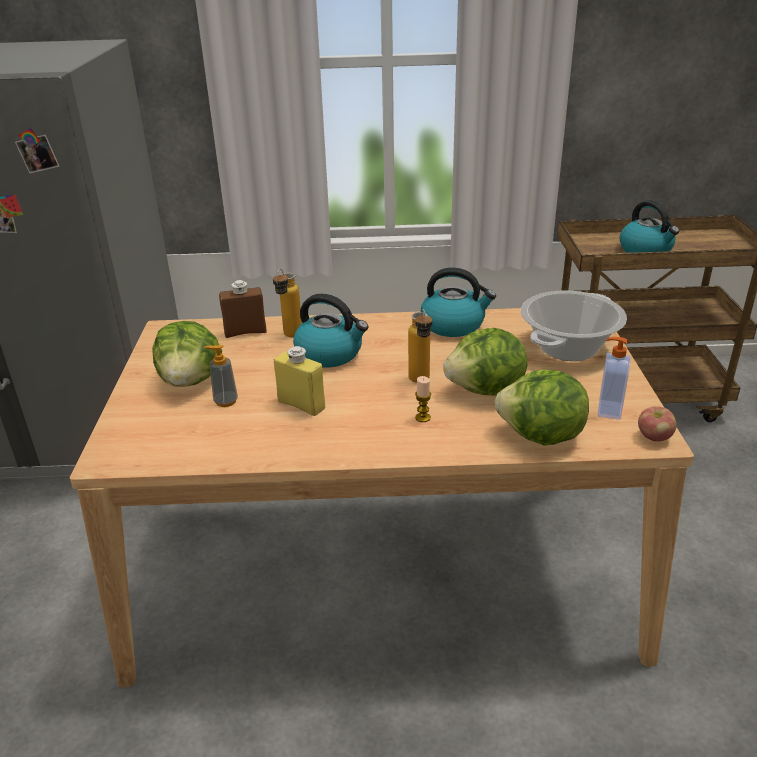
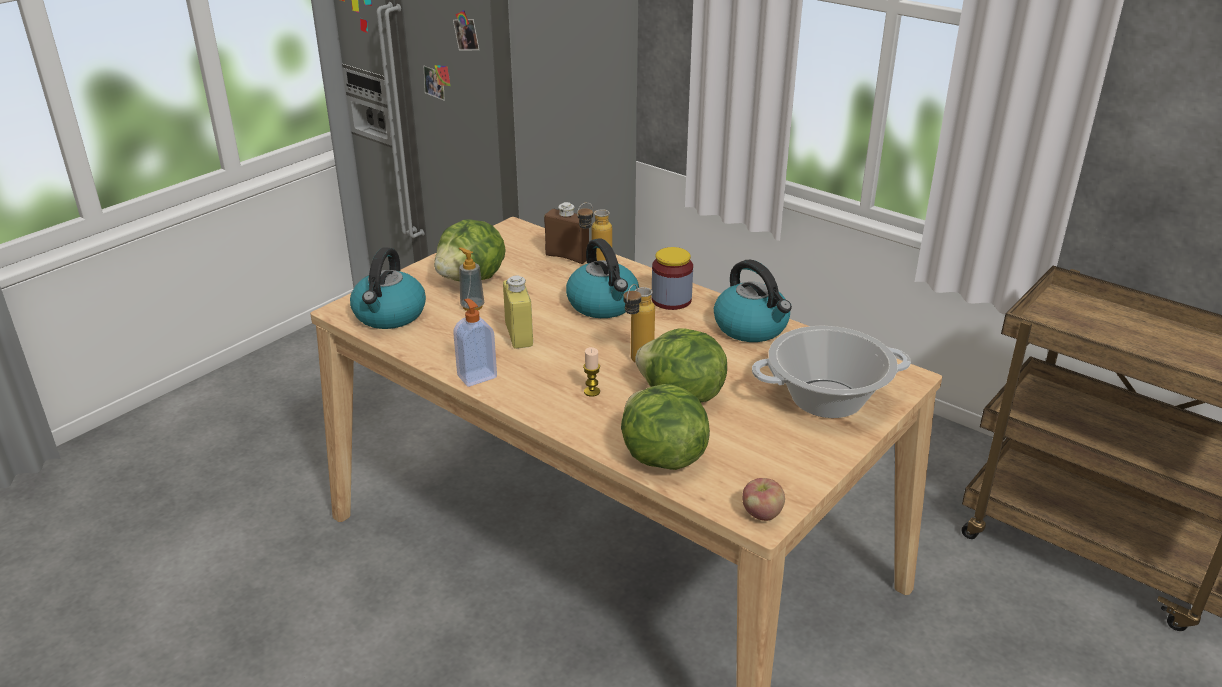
camera: 40 degrees right, 0 degrees up
soap dispenser [597,337,631,420] -> soap dispenser moved to [453,299,497,387]
kettle [619,200,679,253] -> kettle moved to [350,247,426,329]
none -> jar [651,247,693,310]

